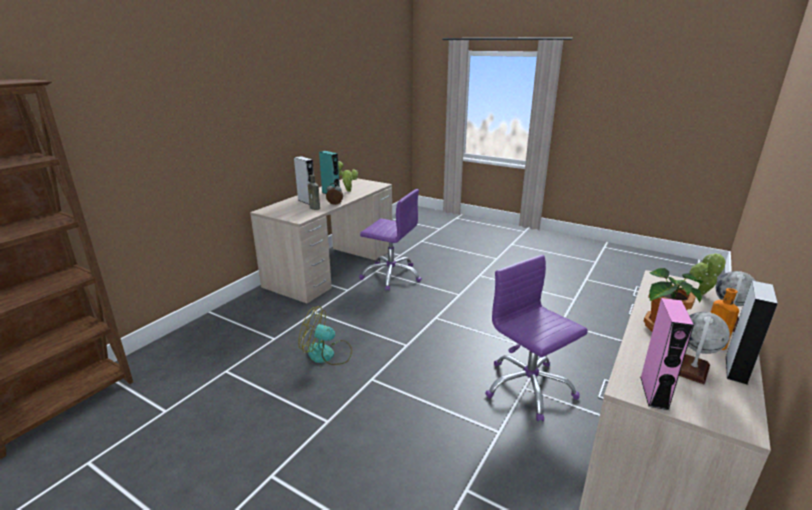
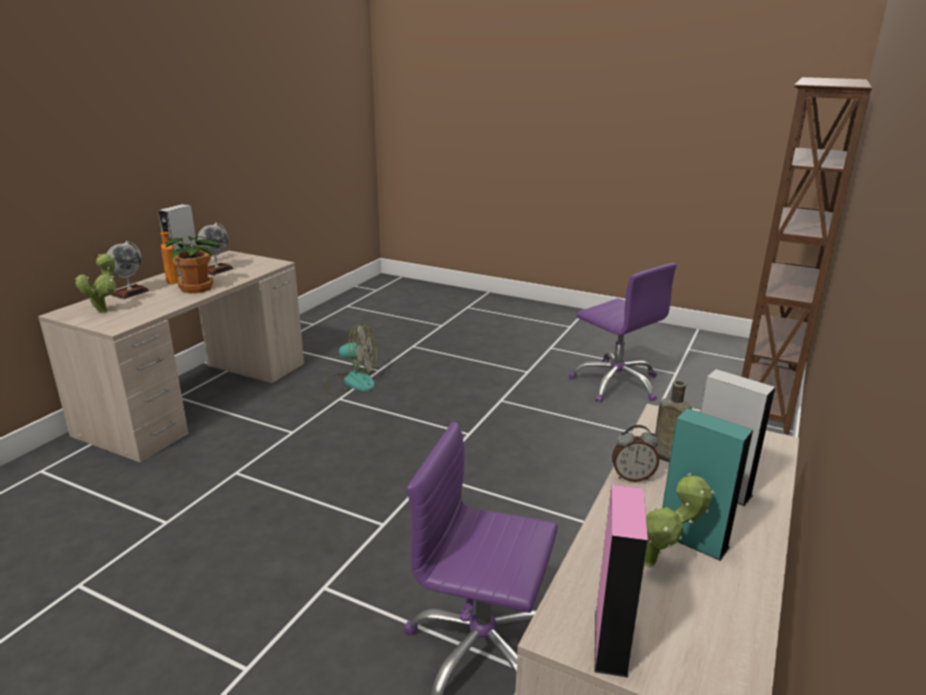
camera: 175 degrees right, 0 degrees up
fan [298,306,352,365] -> fan moved to [324,323,377,396]
purple office chair [485,255,588,421] -> purple office chair moved to [569,263,677,402]
pink speaker [640,298,694,410] -> pink speaker moved to [595,485,648,677]

